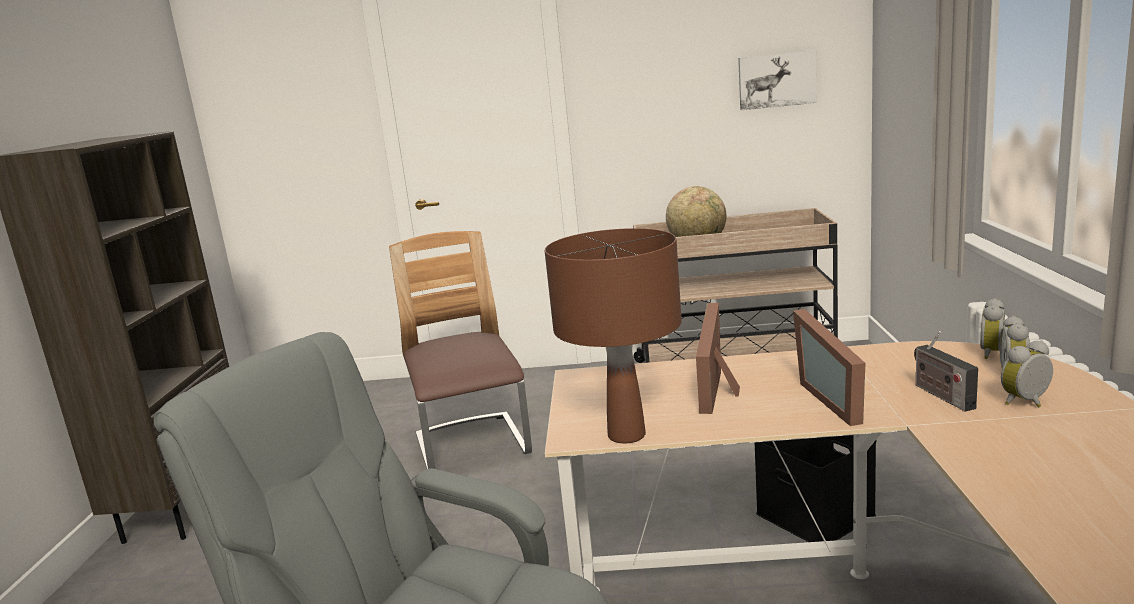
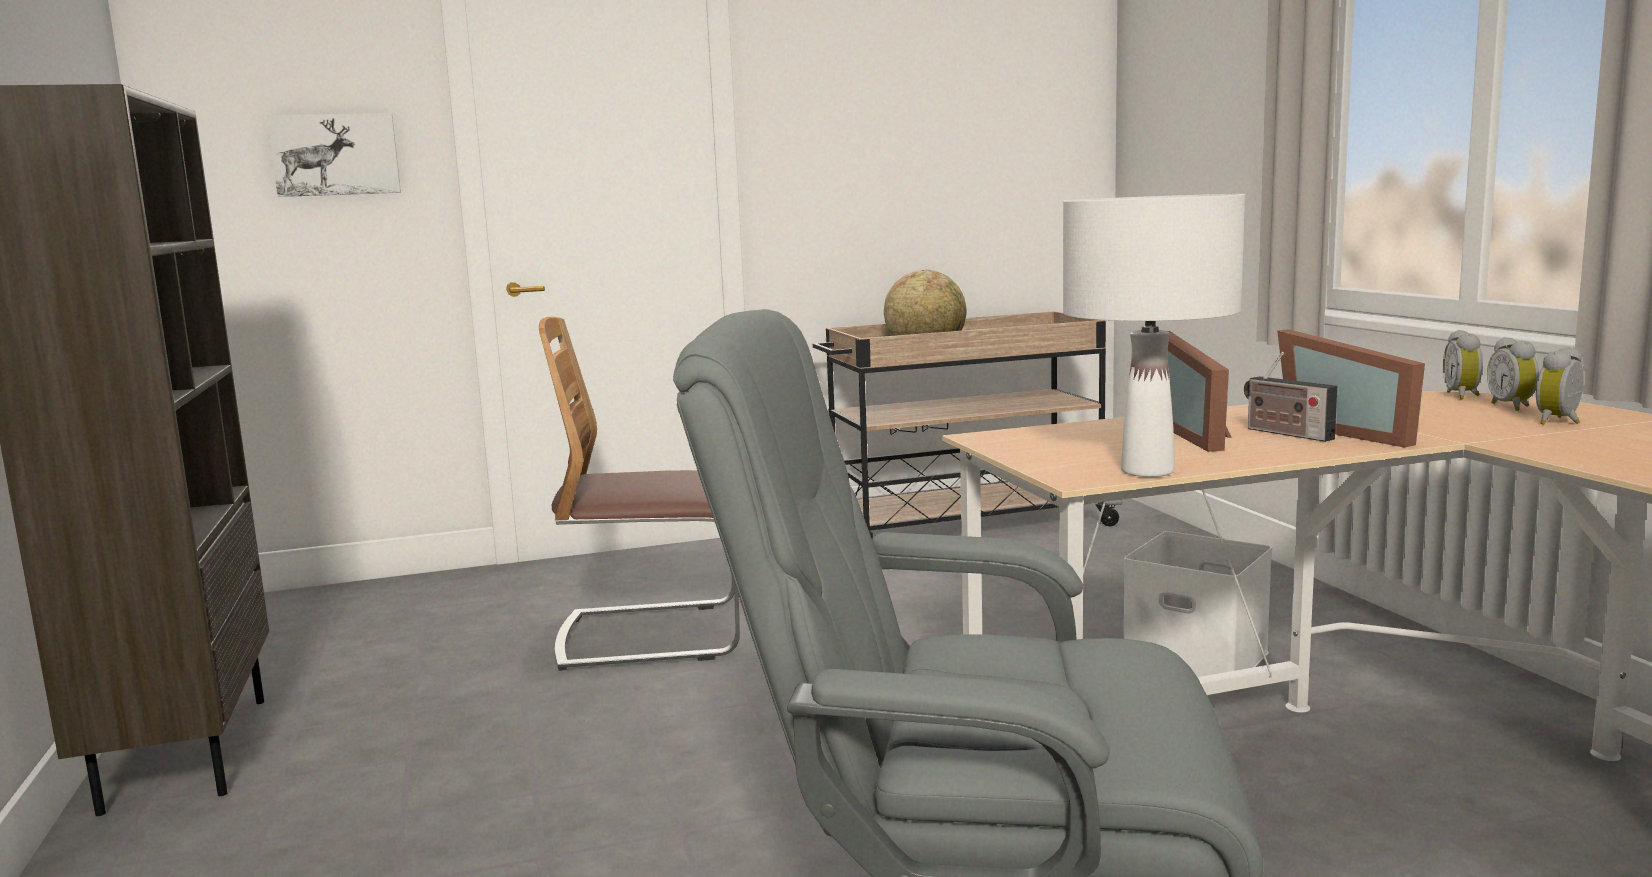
camera: 20 degrees left, 5 degrees down
chair [389,231,532,469] -> chair turned 60 degrees counterclockwise [539,317,740,671]
brown table lamp [545,228,682,444] -> white table lamp [1063,194,1245,477]
picture [738,50,817,110] -> picture moved to [267,113,401,197]
black storage box [755,435,876,542] -> white storage box [1124,531,1272,677]
radio [914,331,978,411] -> radio moved to [1244,352,1337,442]

